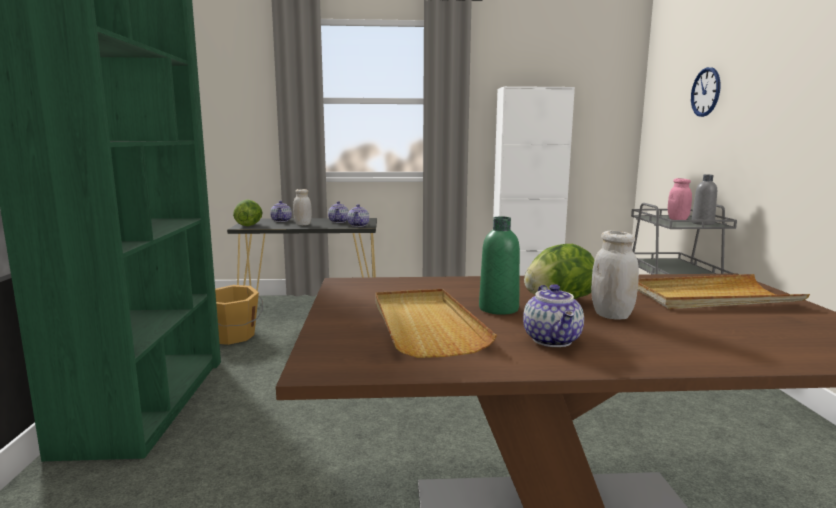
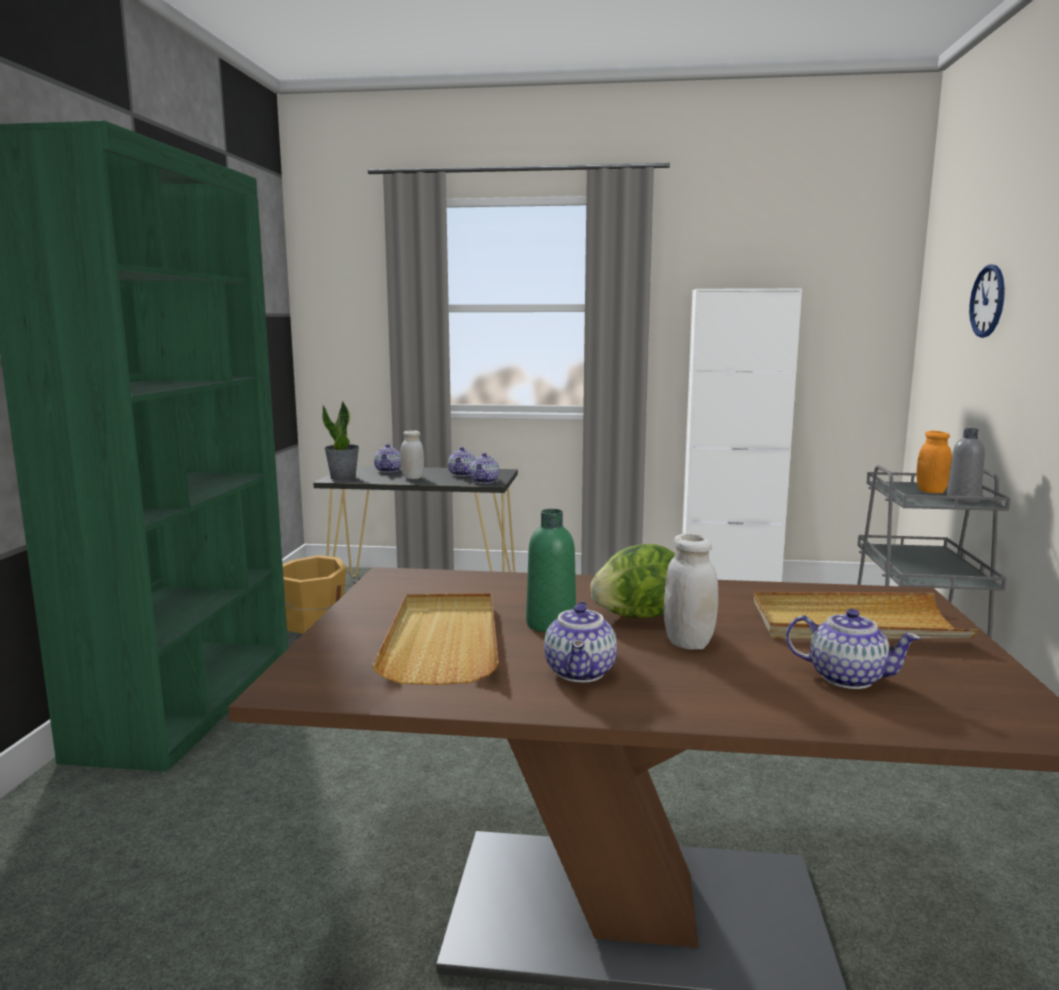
camera: 10 degrees right, 0 degrees up
lettuce [233,199,263,226] -> potted plant [322,401,359,480]
pink jar [668,178,692,220] -> orange jar [916,431,952,493]
none -> teapot [786,609,921,689]

